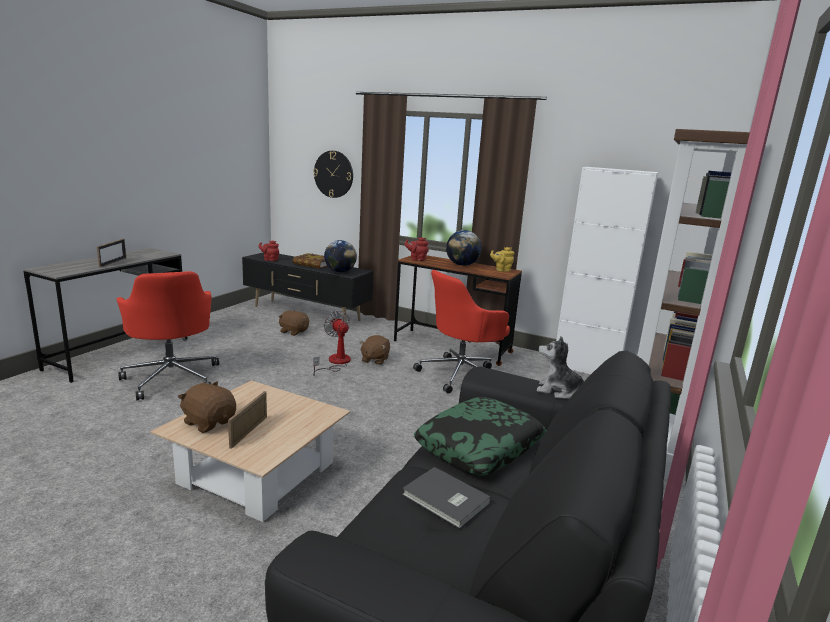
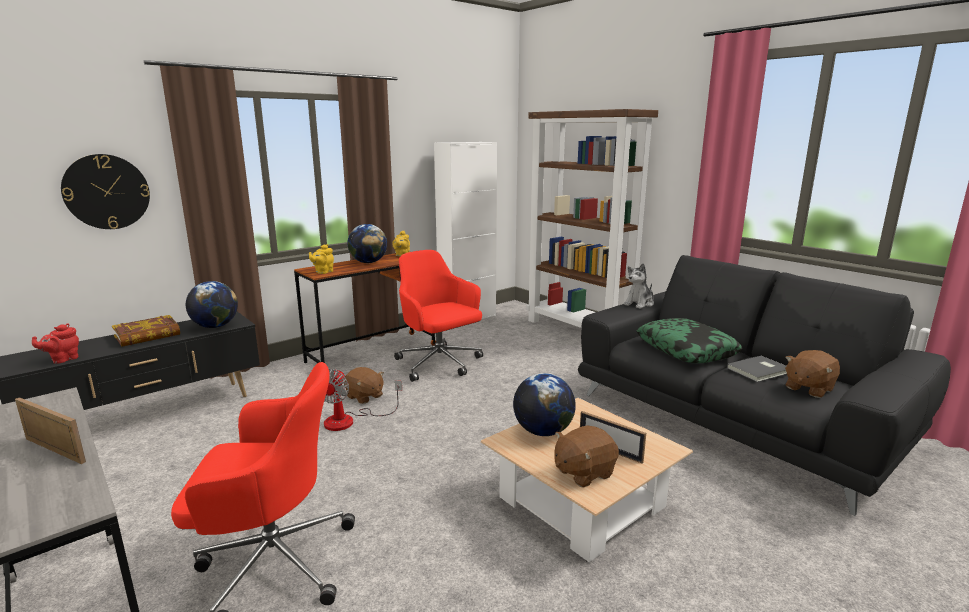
camera: 65 degrees left, 0 degrees up
brown plush toy [279,310,309,336] -> brown plush toy moved to [785,350,840,398]
fan [313,311,351,376] -> fan turned 75 degrees counterclockwise [324,369,402,431]
red teapot [405,237,429,261] -> yellow teapot [309,244,334,274]
red office chair [413,270,510,394] -> red office chair turned 150 degrees clockwise [394,250,483,382]
none -> globe [513,373,576,436]

